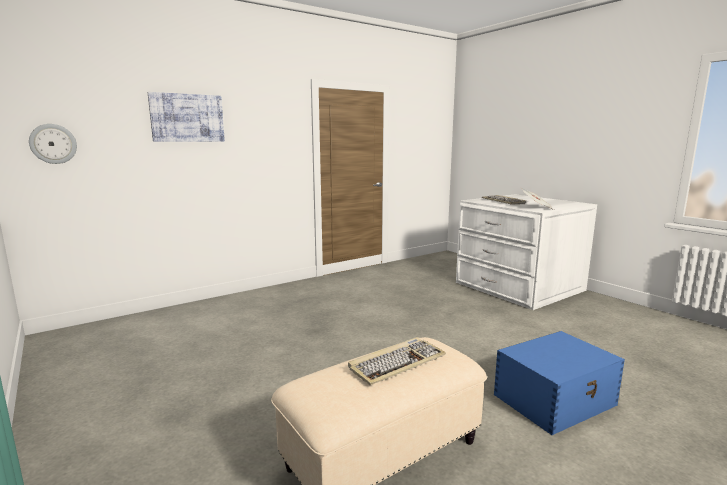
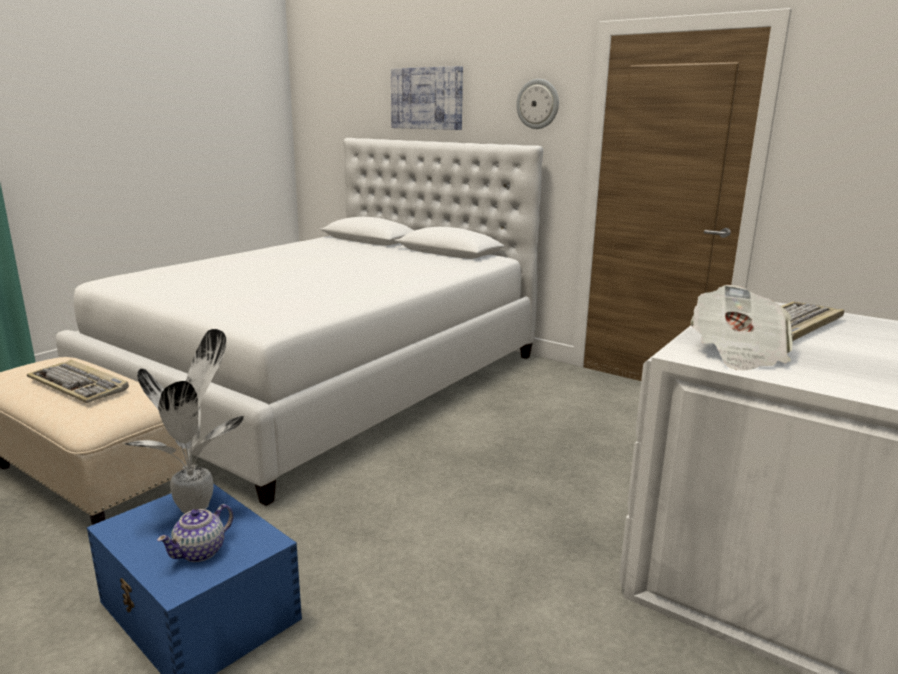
camera: 70 degrees right, 5 degrees up
wall clock [29,124,77,164] -> wall clock moved to [516,79,559,129]
none -> white bed [56,138,543,506]
none -> potted plant [125,329,244,513]
none -> teapot [157,504,233,562]

